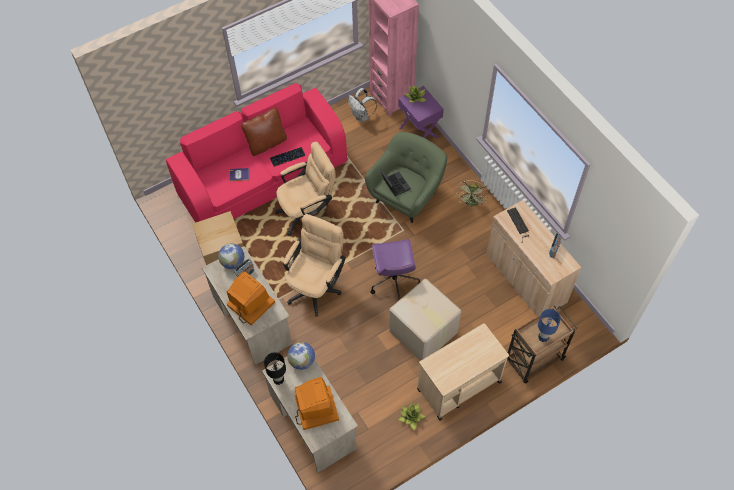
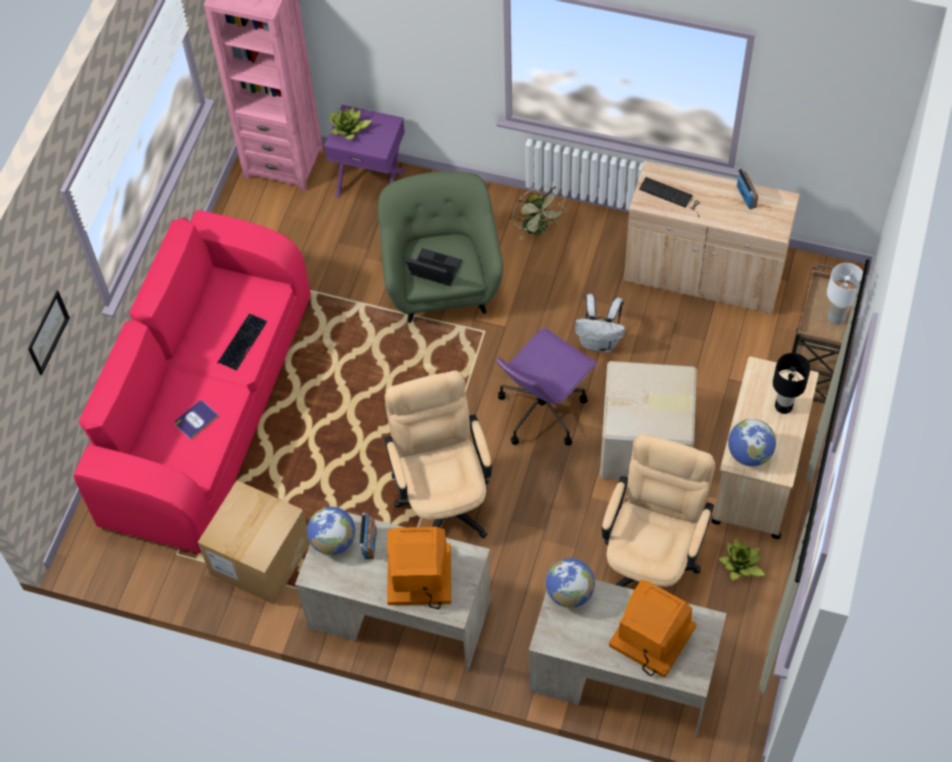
camera: 40 degrees left, 0 degrees up
brown pillow [241,108,287,156] -> none
black table lamp [264,352,286,385] -> black table lamp moved to [773,353,810,414]
beige office chair [275,142,335,236] -> beige office chair moved to [602,434,715,587]
white backpack [348,88,377,122] -> white backpack moved to [575,294,625,352]
purple office chair [370,239,420,300] -> purple office chair turned 90 degrees clockwise [496,328,597,445]
blue table lamp [538,309,561,342] -> white table lamp [827,263,863,325]
none -> picture [28,291,70,375]
none -> globe [728,419,776,466]

